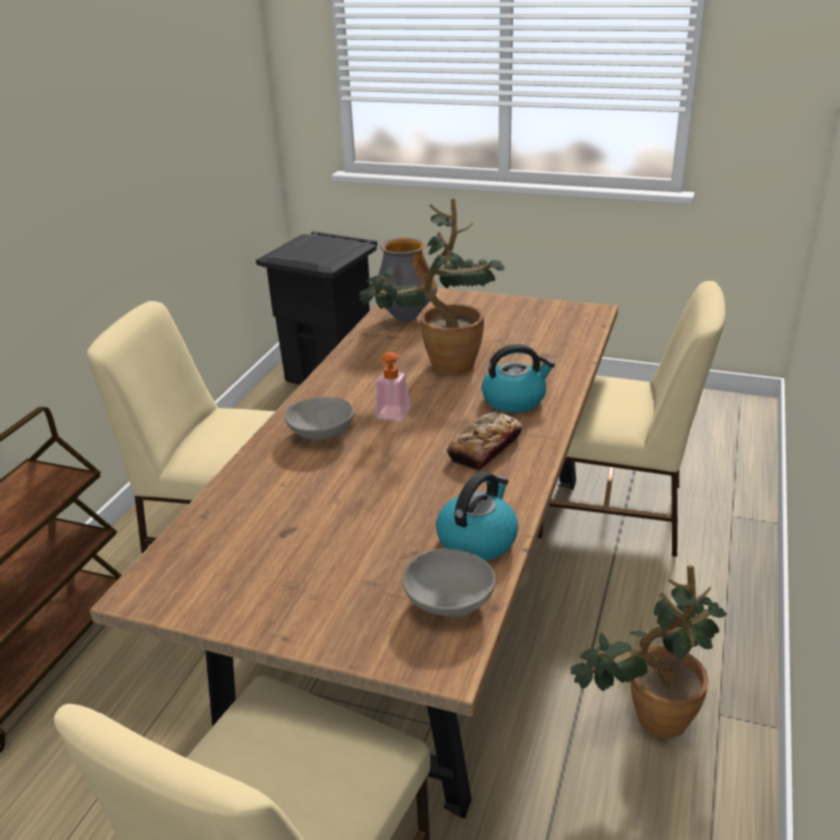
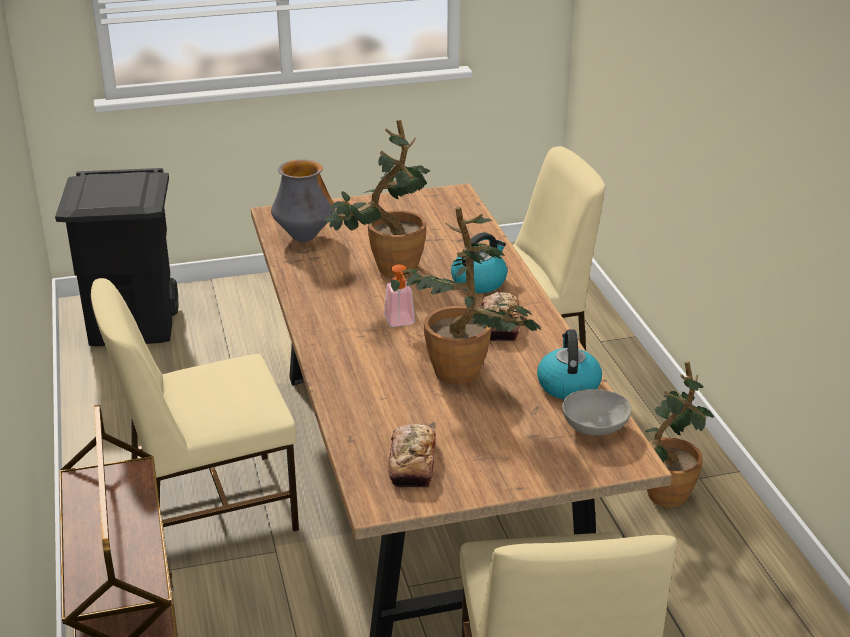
camera: 35 degrees left, 0 degrees up
grey bowl [285,397,354,440] -> none
none -> bread [388,424,436,487]
none -> potted plant [391,206,541,384]

